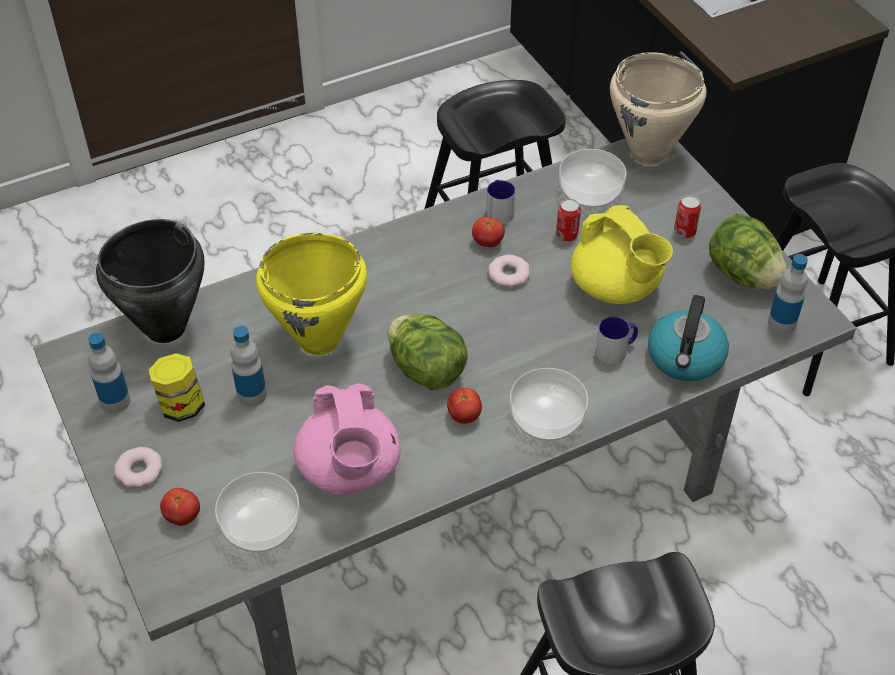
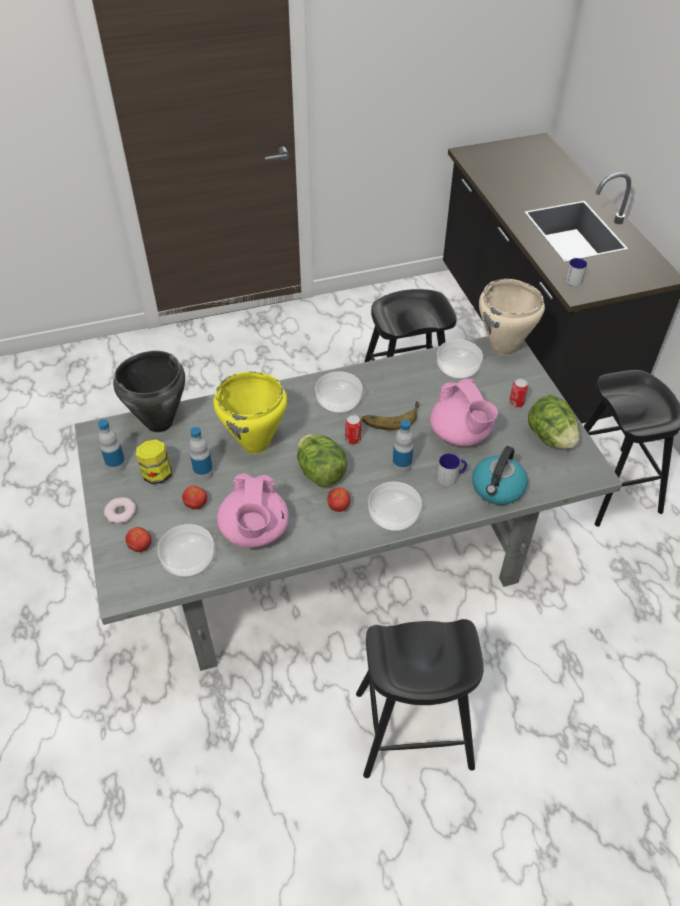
camera: 10 degrees right, 0 degrees up
tomato [472,217,505,247] -> tomato moved to [182,486,207,509]
mug [486,180,515,224] -> mug moved to [565,258,587,286]
donut [488,255,530,287] -> banana [361,401,419,430]
can [556,199,581,242] -> can moved to [345,415,361,444]
yellow teapot [571,205,673,304] -> pink teapot [430,379,498,446]
bottle [768,254,808,334] -> bottle moved to [392,419,413,474]
none -> bowl [315,371,363,413]

